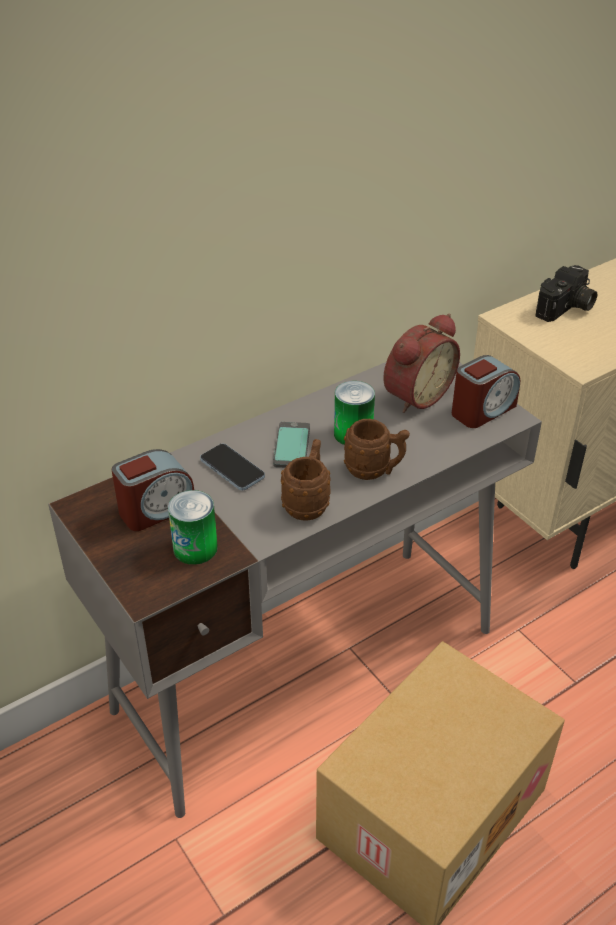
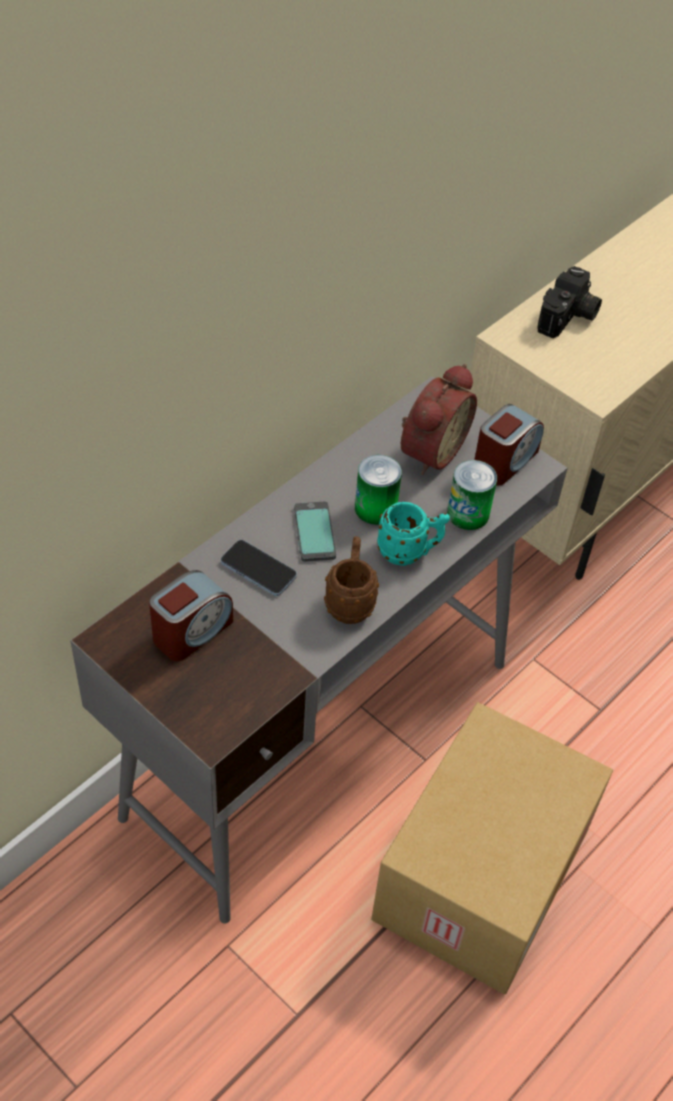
camera: 15 degrees left, 10 degrees up
can [168,490,218,565] -> can moved to [447,460,497,530]
brown mug [344,419,410,480] -> turquoise mug [377,502,450,566]

